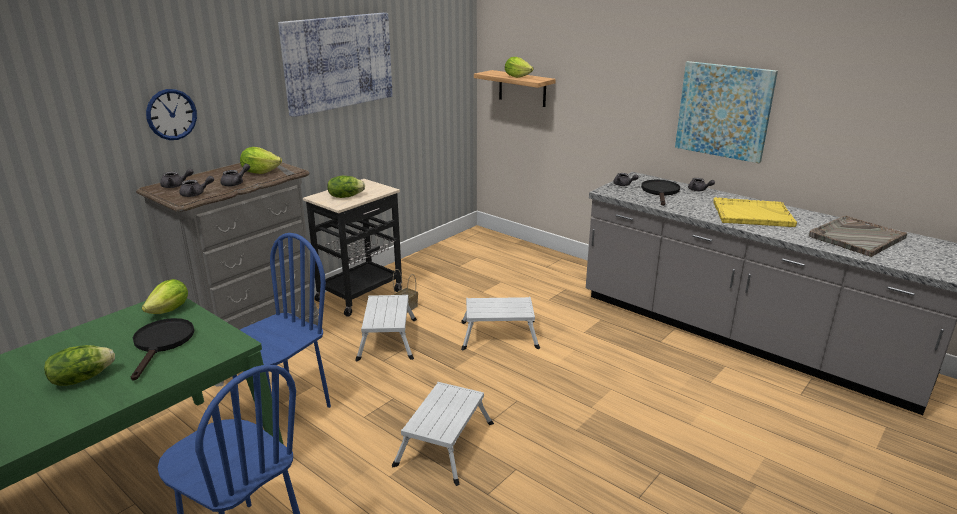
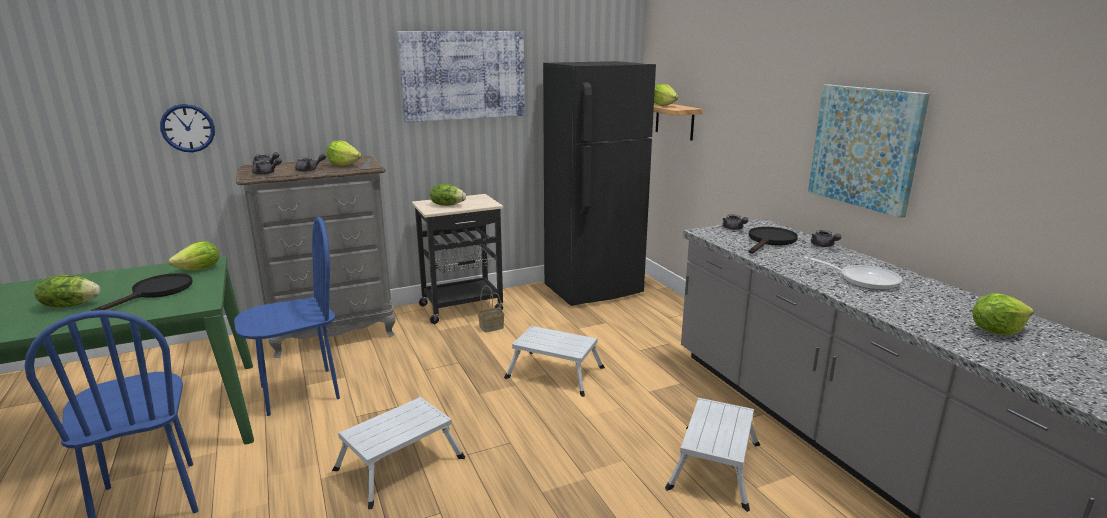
camera: 25 degrees right, 5 degrees down
wall clock [146,89,197,140] -> wall clock moved to [160,104,215,152]
white step ladder [355,295,417,361] -> white step ladder moved to [665,398,760,512]
yellow tray [713,197,797,227] -> frying pan [804,256,902,290]
grey tray [809,216,907,257] -> lettuce [972,293,1034,335]
none -> black fridge [543,61,656,306]

